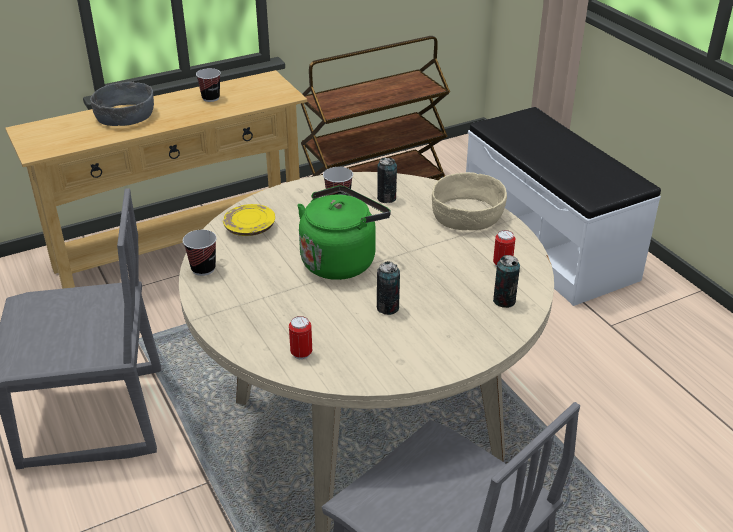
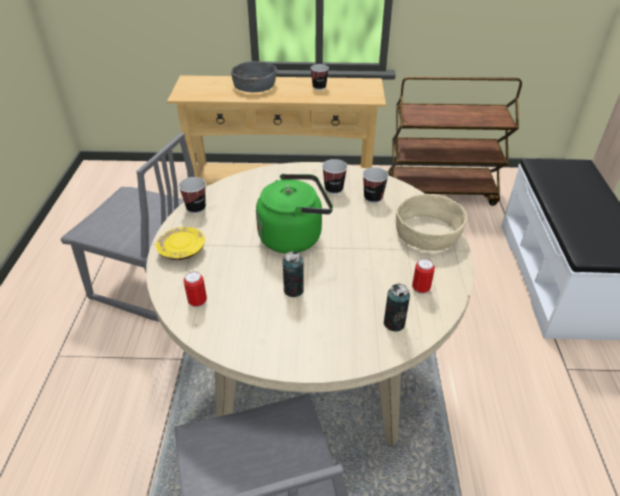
camera: 30 degrees right, 5 degrees up
yellow plate [223,204,275,236] -> yellow plate moved to [156,227,205,260]
can [377,157,397,203] -> cup [363,167,389,203]

